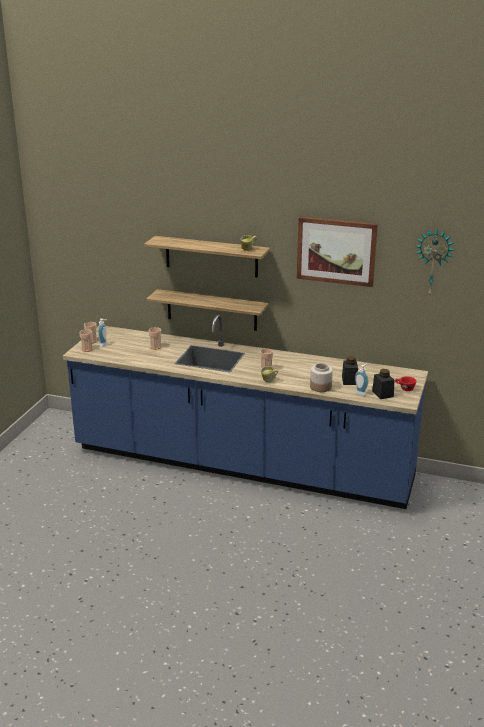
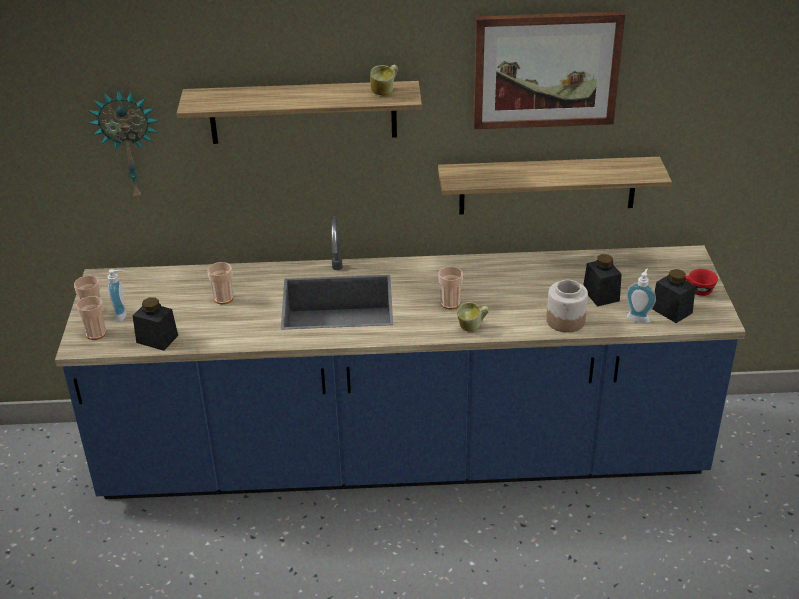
camera: 20 degrees left, 10 degrees up
shelf [146,289,268,331] -> shelf moved to [438,157,672,215]
wall clock [415,229,455,297] -> wall clock moved to [88,90,159,200]
none -> black jar [133,298,178,351]

